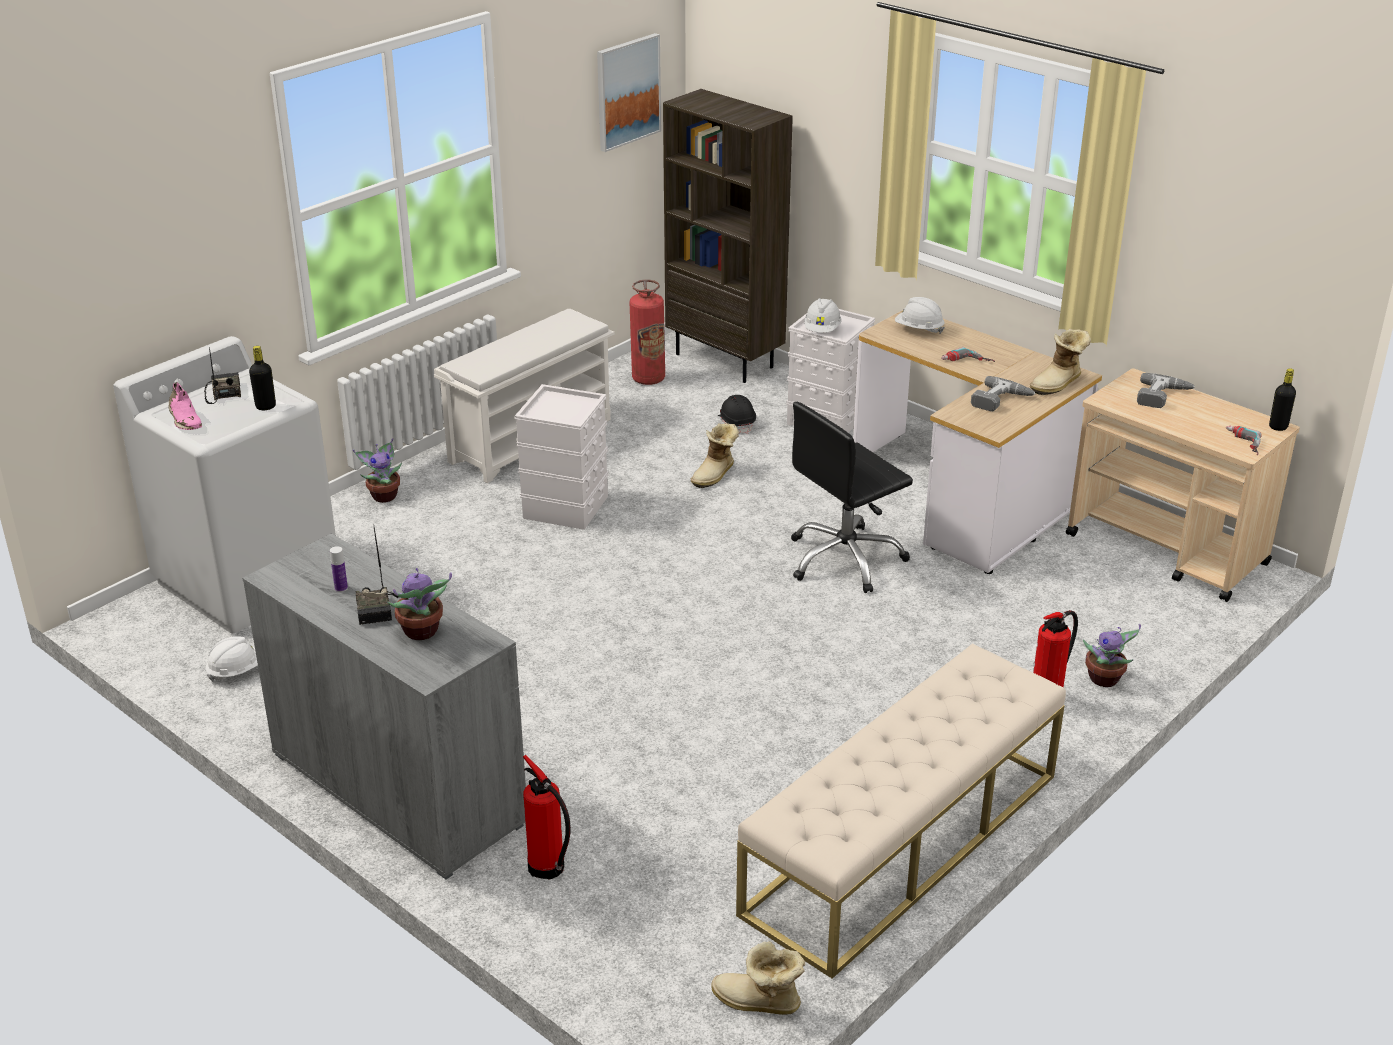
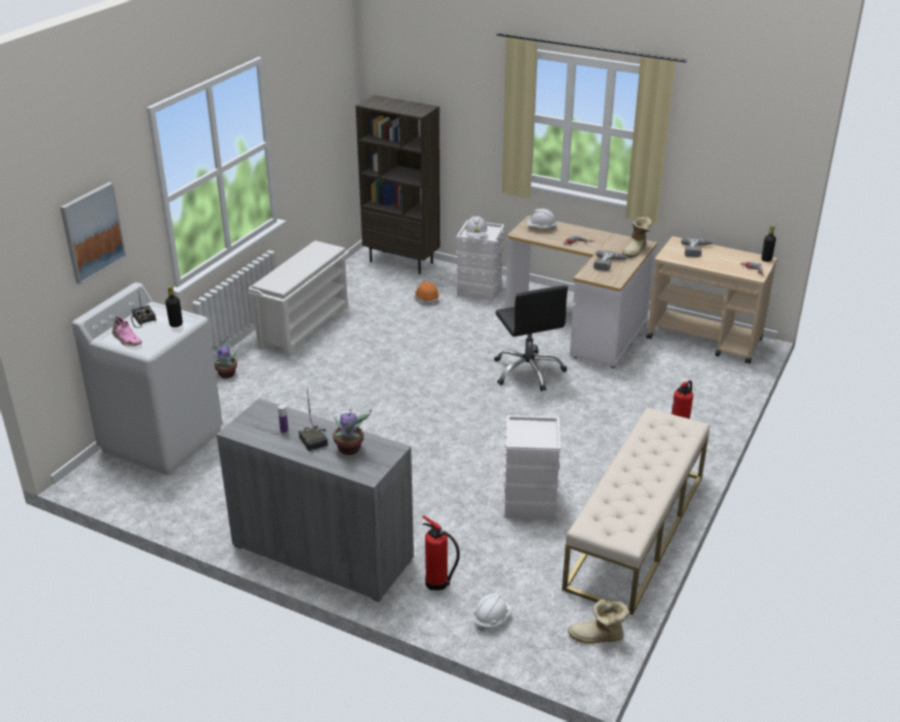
camera: 15 degrees left, 0 degrees up
white hard hat [206,636,258,682] -> white hard hat moved to [473,593,512,631]
white storage box [515,384,609,530] -> white storage box moved to [503,415,561,520]
picture [597,33,661,152] -> picture moved to [60,182,126,284]
fire extinguisher [630,280,665,385] -> none
boot [691,423,739,488] -> none
black hard hat [718,395,756,434] -> orange hard hat [414,282,439,305]
black office chair [791,402,913,593] -> black office chair turned 60 degrees counterclockwise [494,285,568,392]
potted plant [1083,624,1141,687] -> none

